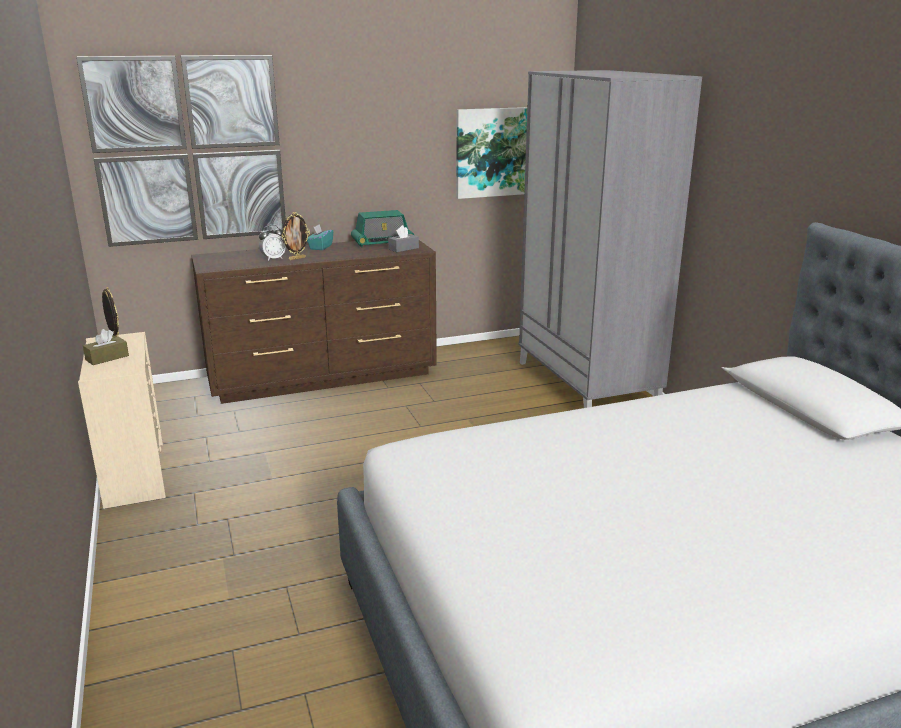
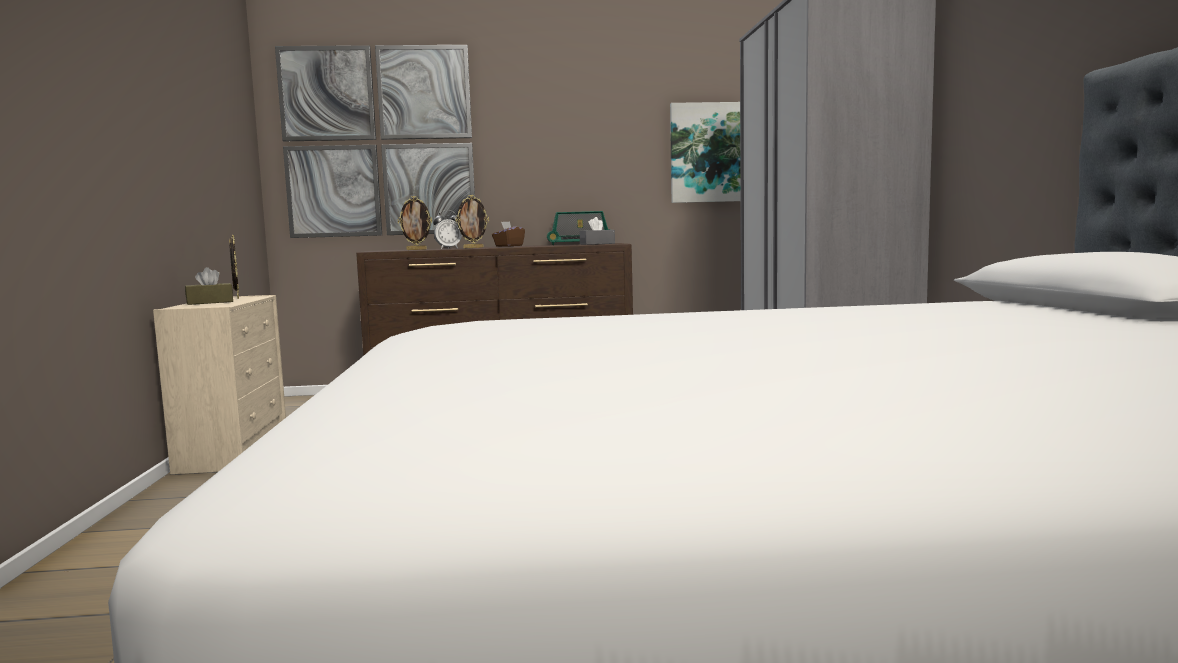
camera: 15 degrees right, 15 degrees down
turquoise tissue box [307,224,333,250] -> brown tissue box [492,221,525,247]
none -> picture frame [398,196,432,250]

